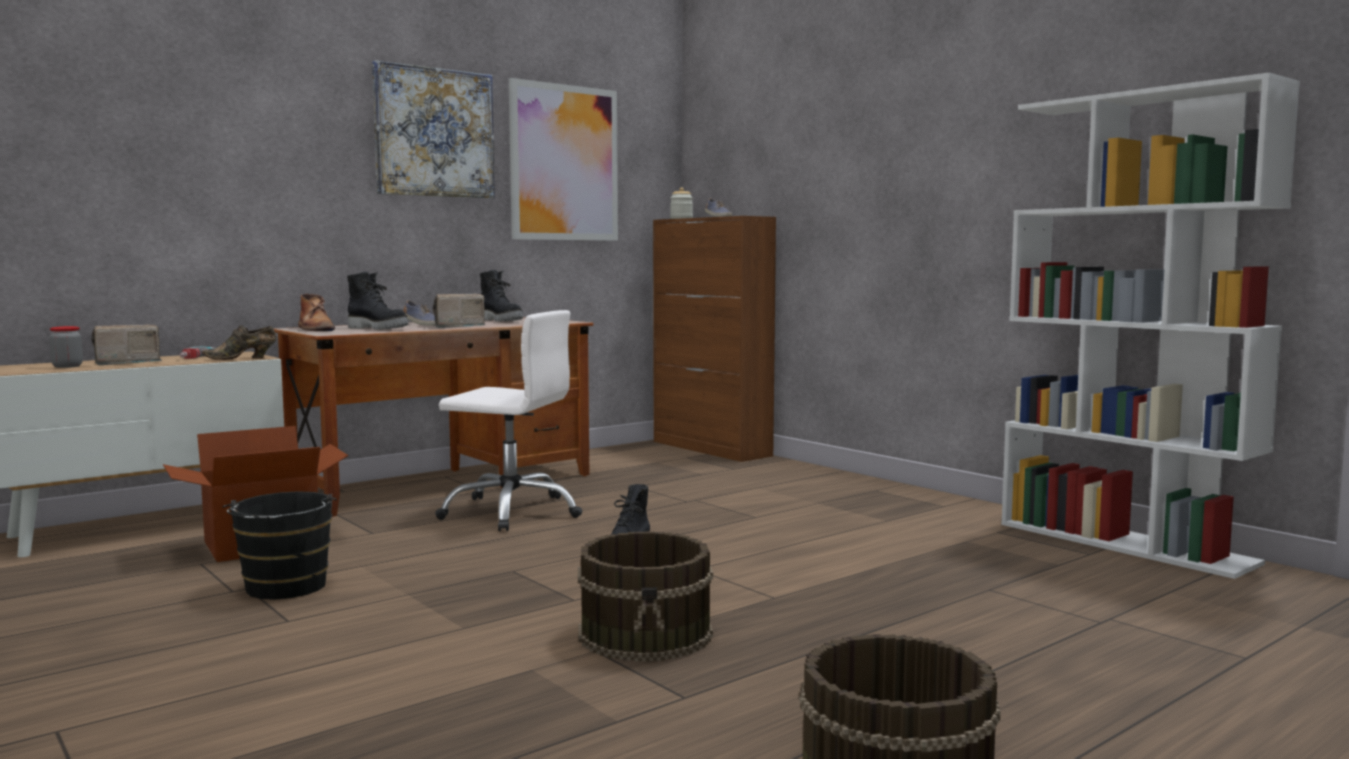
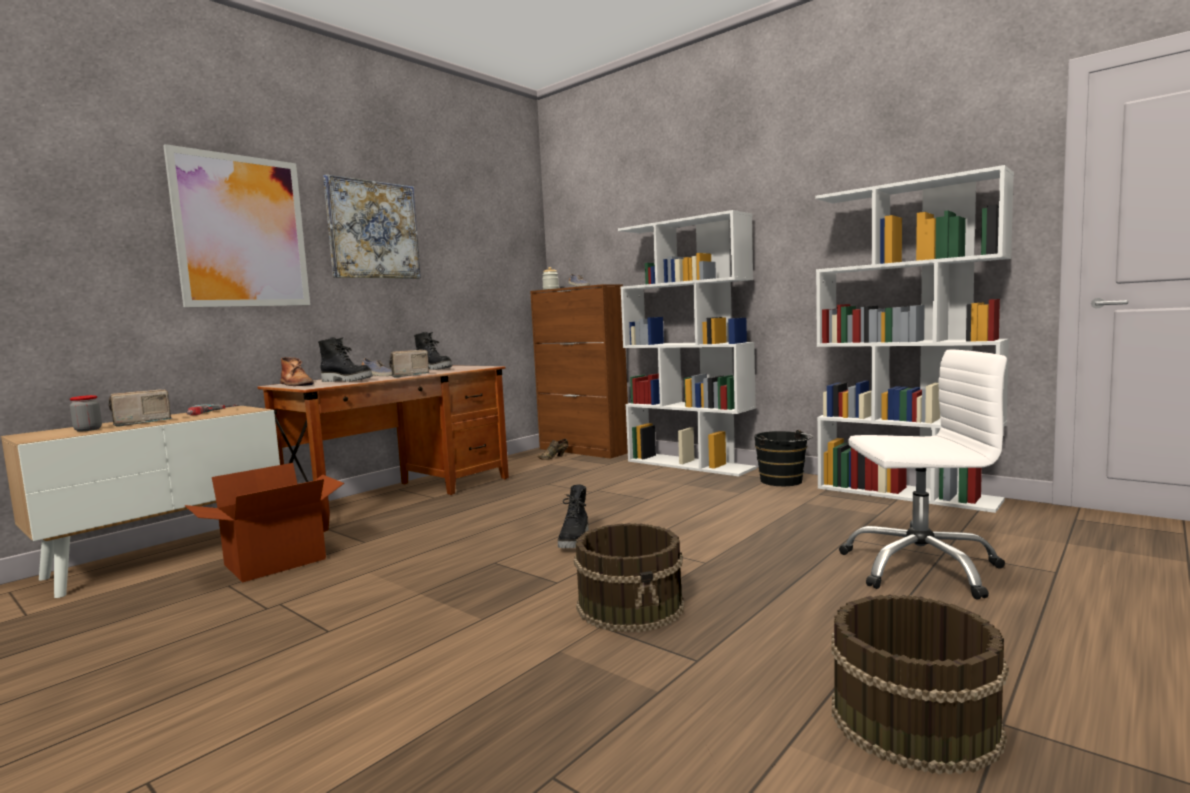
camera: 10 degrees left, 0 degrees up
brown shoe [202,325,276,360] -> brown shoe moved to [538,439,569,460]
black bucket [223,491,337,599] -> black bucket moved to [754,430,813,486]
white office chair [435,310,582,531] -> white office chair moved to [839,350,1007,600]
picture [509,78,618,241] -> picture moved to [163,144,310,307]
none -> white bookcase [618,210,757,477]

